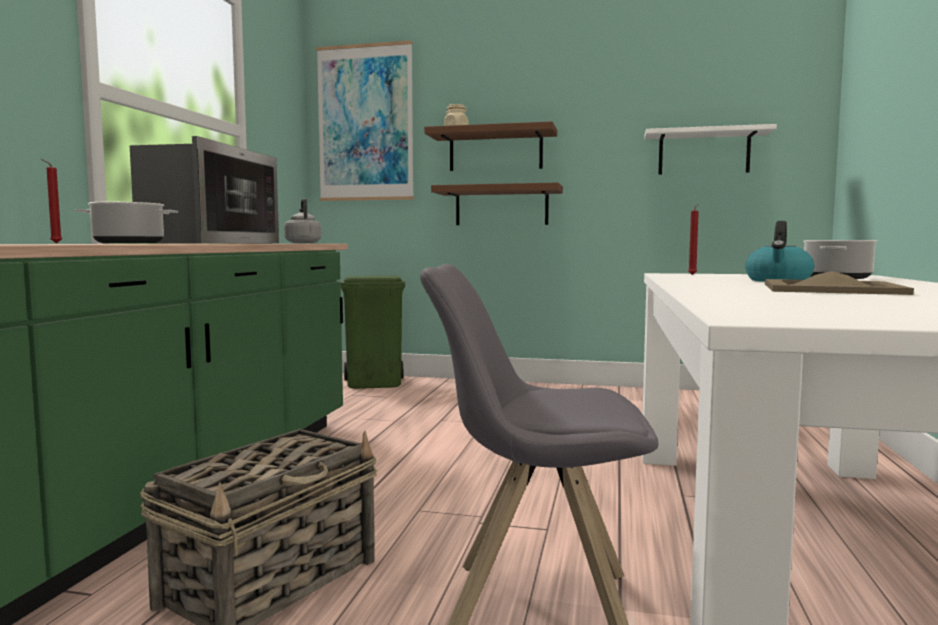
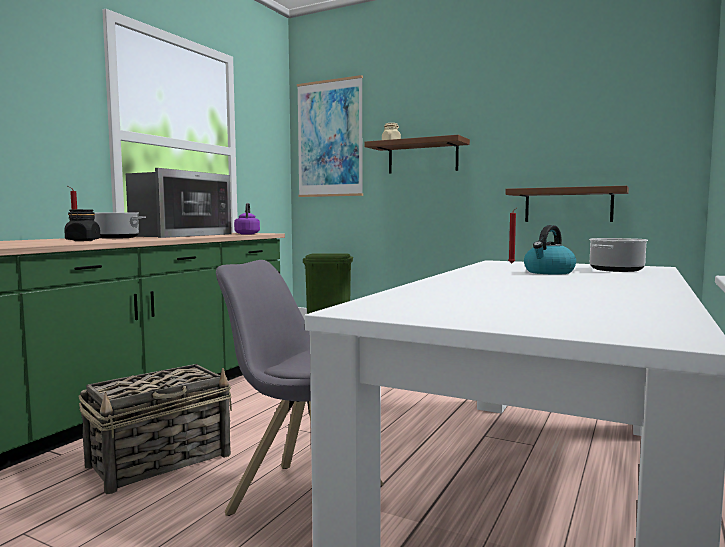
camera: 15 degrees right, 0 degrees up
grey kettle [284,198,321,243] -> purple kettle [234,203,260,235]
brown shelf [431,182,563,225] -> brown shelf moved to [505,186,629,222]
white shelf [644,124,777,175] -> none
beige tray [765,271,914,295] -> none
none -> black jar [64,209,101,241]

